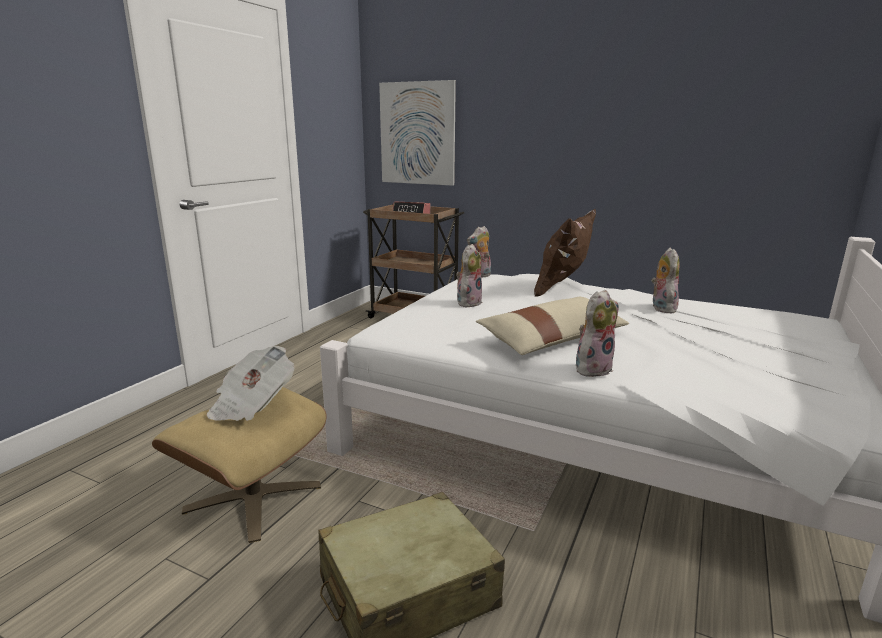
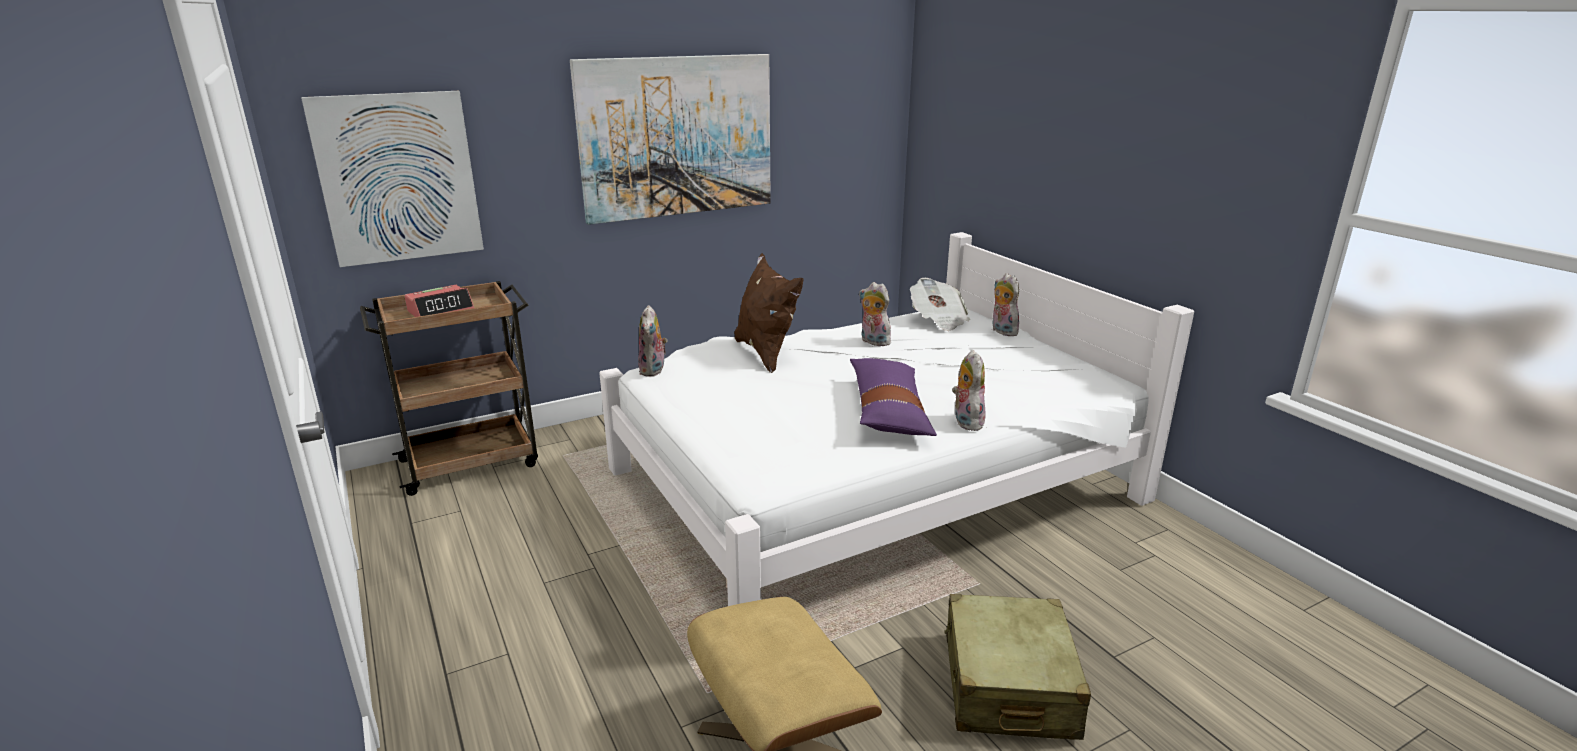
camera: 55 degrees left, 5 degrees up
newspaper [207,346,295,421] -> newspaper moved to [910,278,970,331]
plush toy [456,244,482,307] -> plush toy moved to [992,273,1019,336]
beige pillow [476,297,629,355] -> purple pillow [850,358,937,436]
none -> picture [570,54,771,225]

